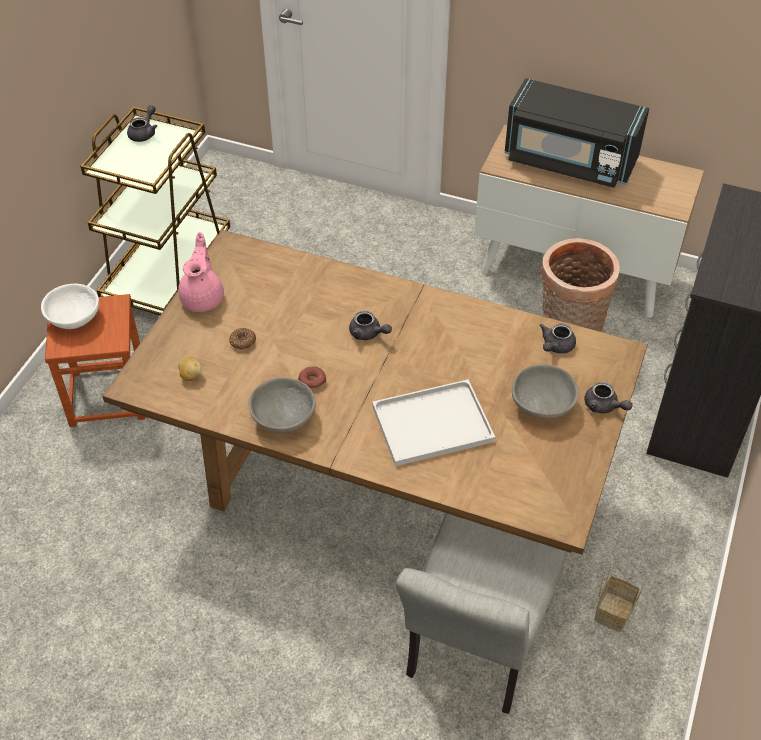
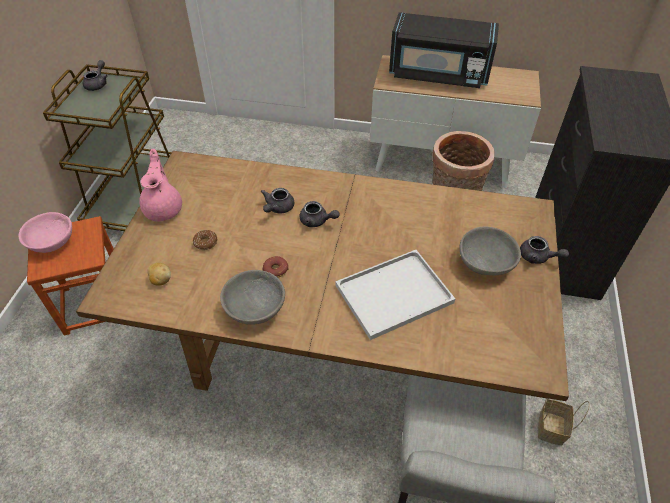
camera: 10 degrees left, 0 degrees up
white bowl [41,284,99,329] -> pink bowl [19,212,72,253]
grey teapot [539,323,576,354] -> grey teapot moved to [261,188,294,213]

